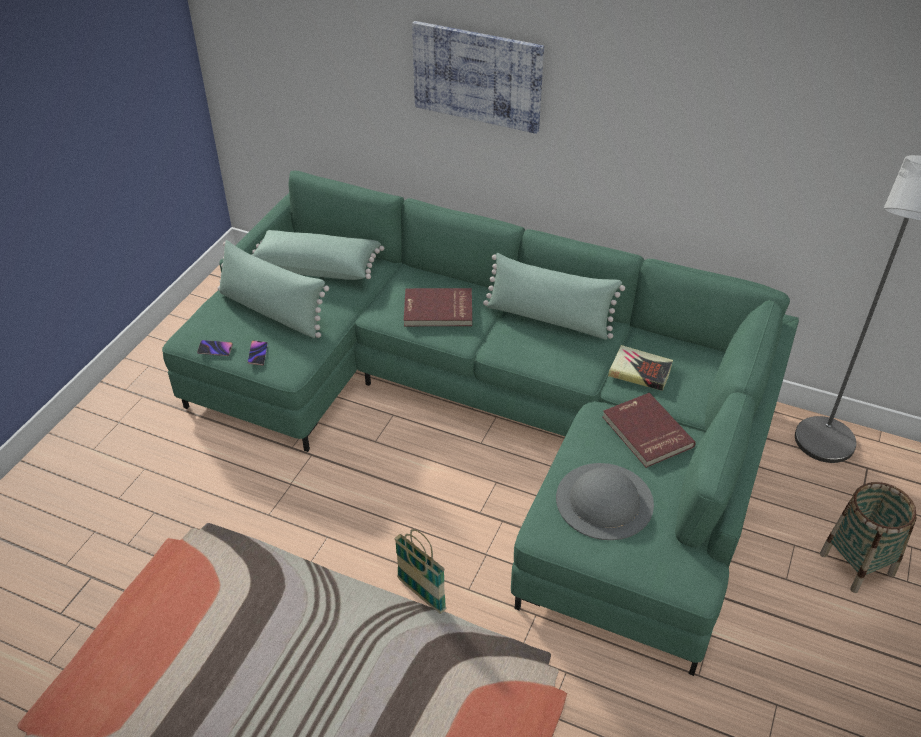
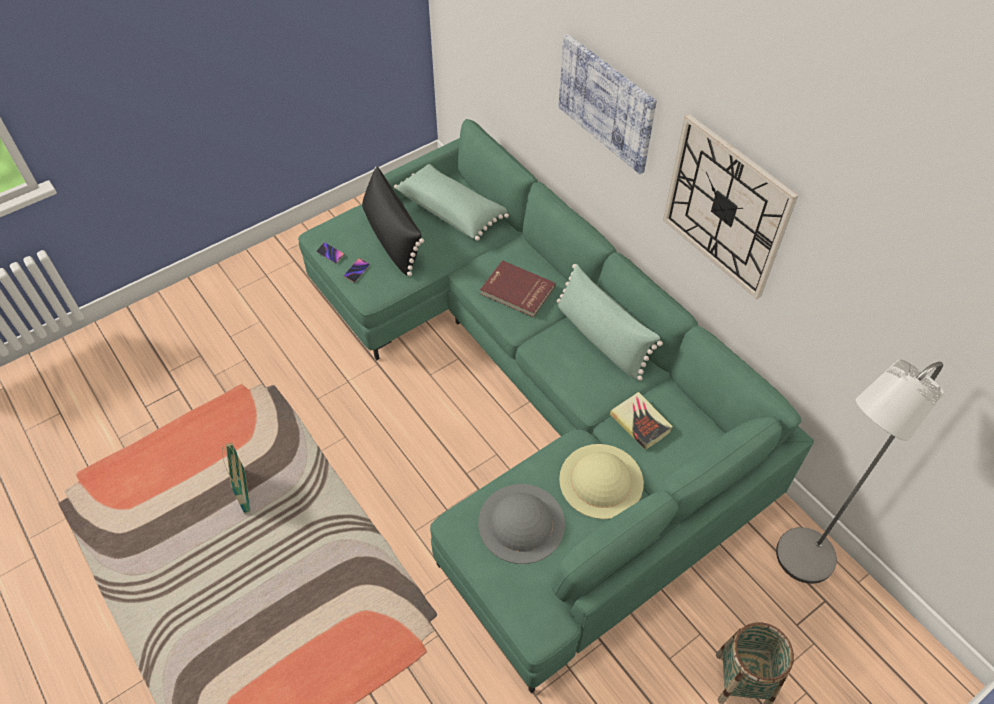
camera: 30 degrees right, 10 degrees up
green pillow [218,240,329,338] -> black pillow [362,166,424,276]
basket [394,529,446,614] -> basket moved to [222,443,251,514]
red book [602,393,696,468] -> beige hat [559,444,644,519]
none -> wall clock [663,114,798,299]

